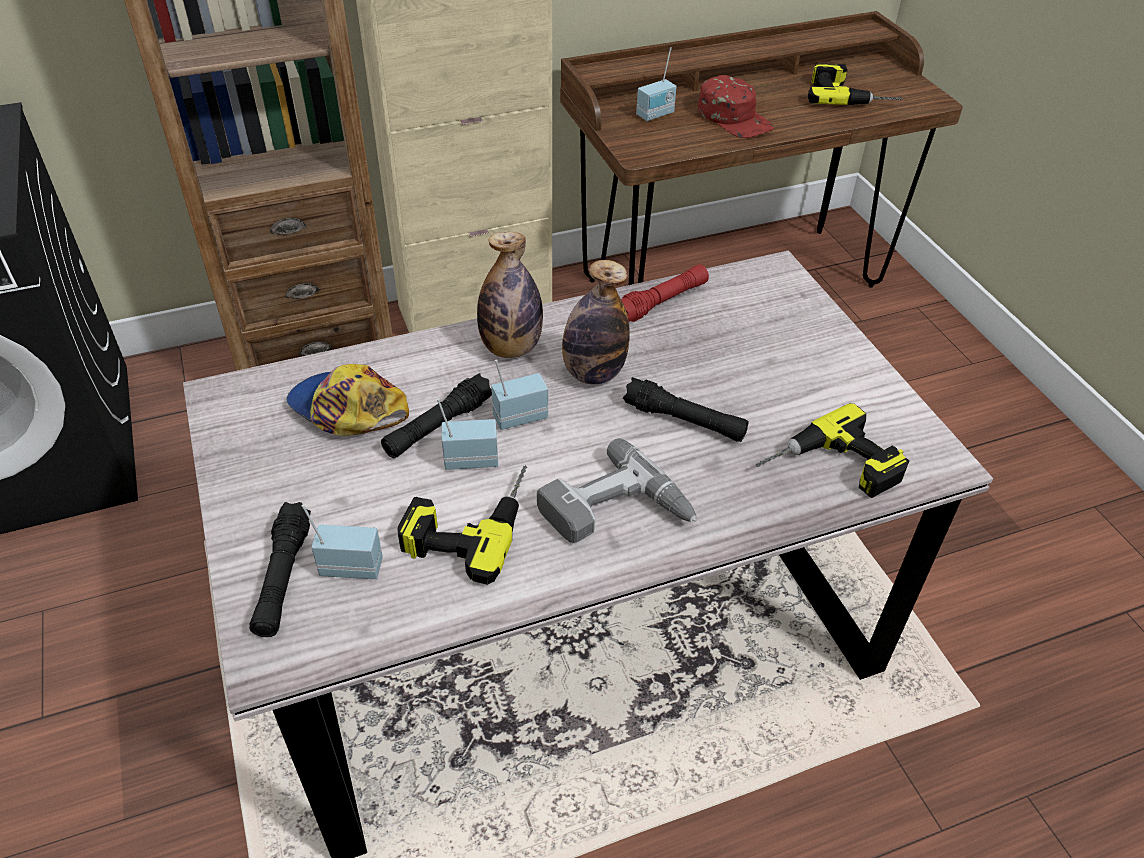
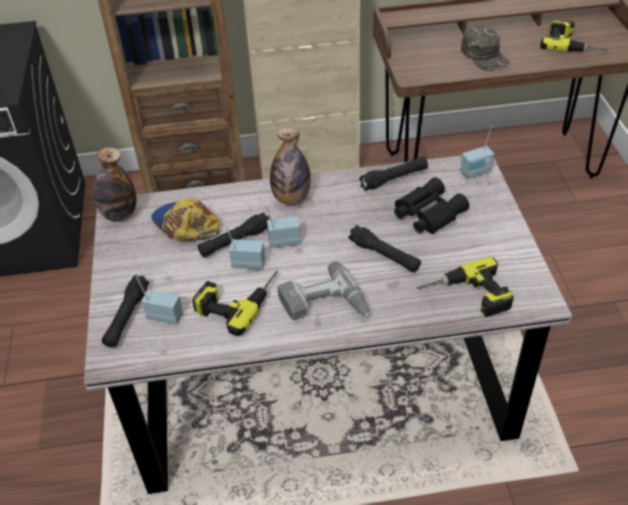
camera: 15 degrees right, 0 degrees up
bottle [562,260,630,384] -> bottle moved to [94,147,137,221]
red flashlight [621,264,709,322] -> black flashlight [359,156,428,191]
radio [636,47,677,121] -> radio moved to [460,125,494,179]
red cap [698,75,775,138] -> green cap [461,26,510,71]
none -> black binoculars [394,177,469,234]

